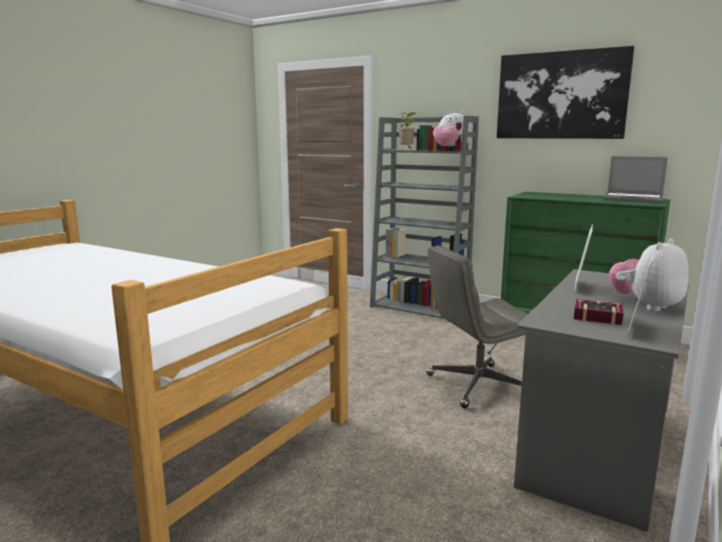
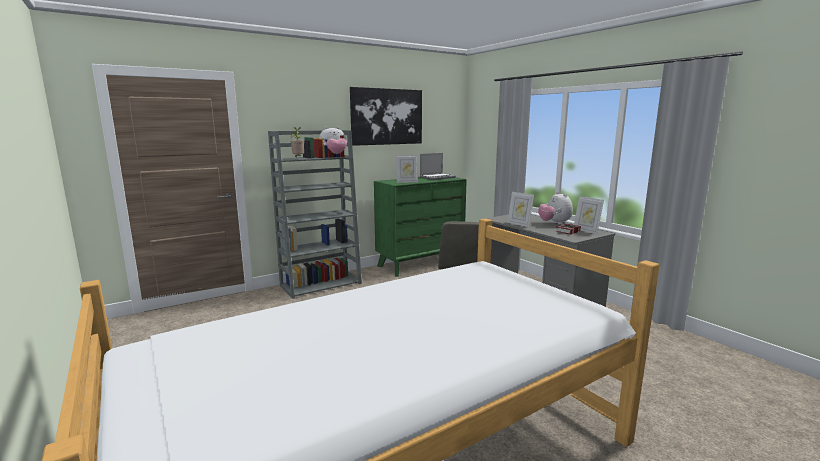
camera: 65 degrees left, 0 degrees up
none -> picture frame [396,155,418,183]

